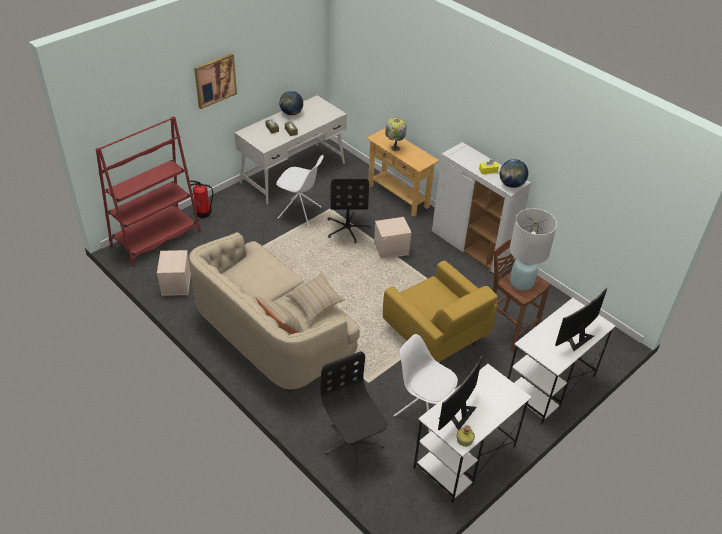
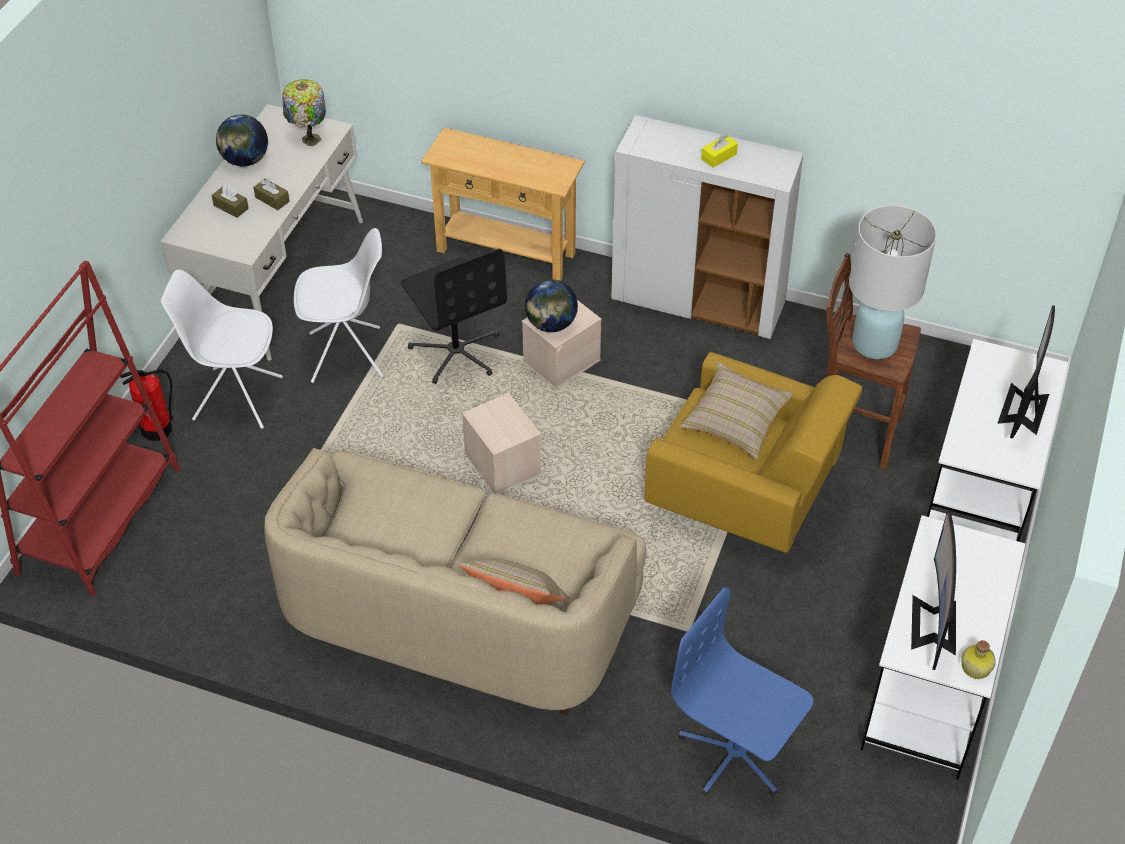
camera: 25 degrees left, 5 degrees up
beige storage box [157,250,191,296] -> beige storage box moved to [462,393,541,494]
picture [194,53,237,109] -> none
beige pillow [285,272,345,323] -> beige pillow moved to [679,362,793,459]
black office chair [321,351,388,469] -> blue office chair [671,587,813,796]
table lamp [385,118,407,151] -> table lamp moved to [282,79,326,146]
white chair [394,334,458,432] -> white chair moved to [161,270,283,429]
globe [500,159,528,188] -> globe moved to [525,279,578,332]

